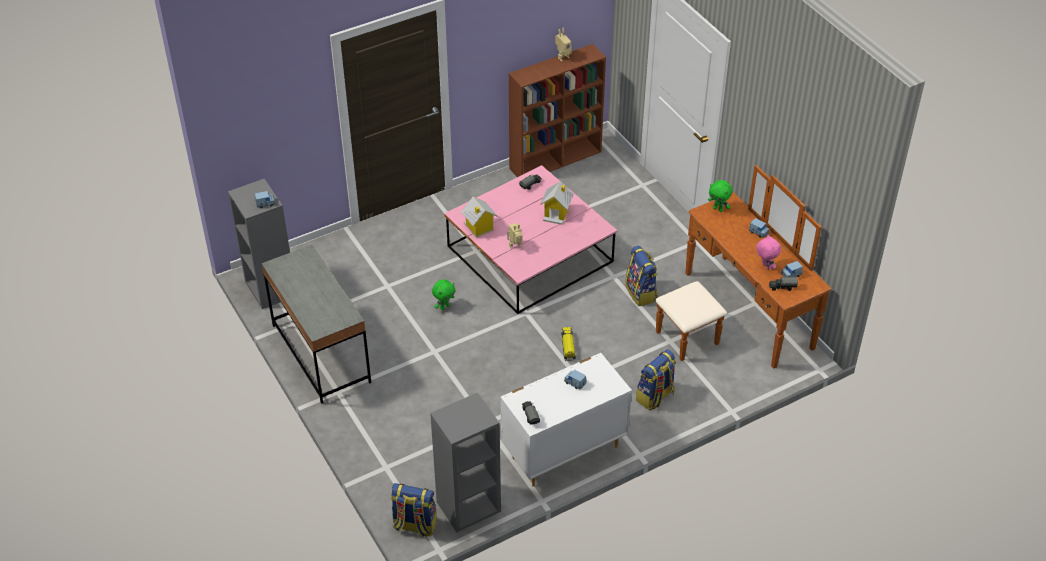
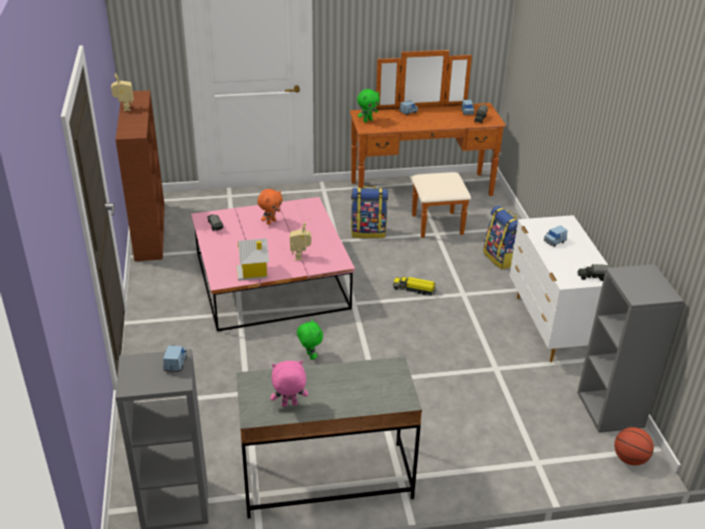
camera: 70 degrees left, 10 degrees down
backpack [391,483,437,537] -> basketball [614,427,654,465]
toy house [540,181,574,225] -> orange plush toy [257,189,283,225]
pink plush toy [756,234,781,270] -> pink plush toy moved to [271,360,308,407]

